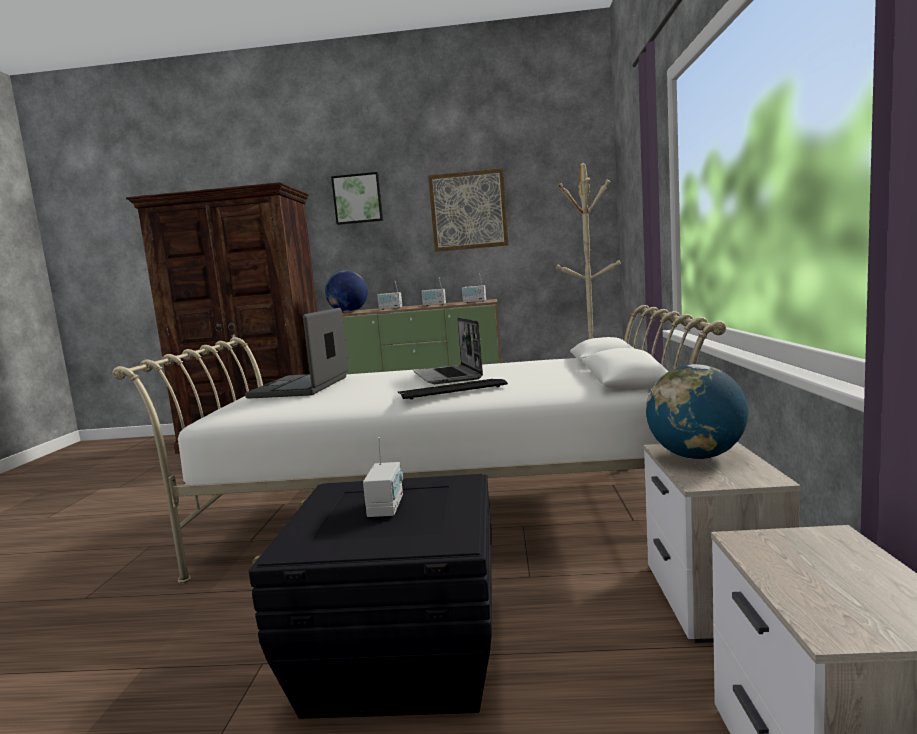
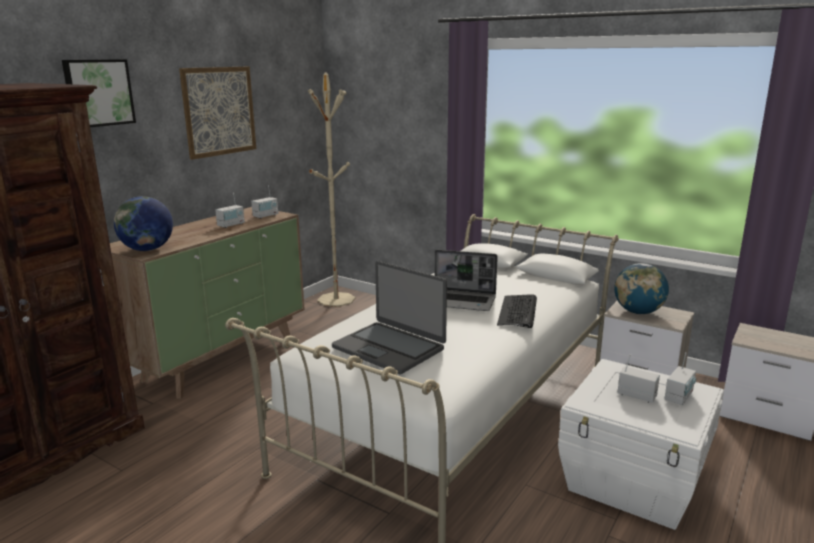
camera: 60 degrees left, 10 degrees up
black storage box [249,474,492,719] -> white storage box [558,359,724,530]
radio [377,282,402,310] -> radio moved to [664,352,696,405]

